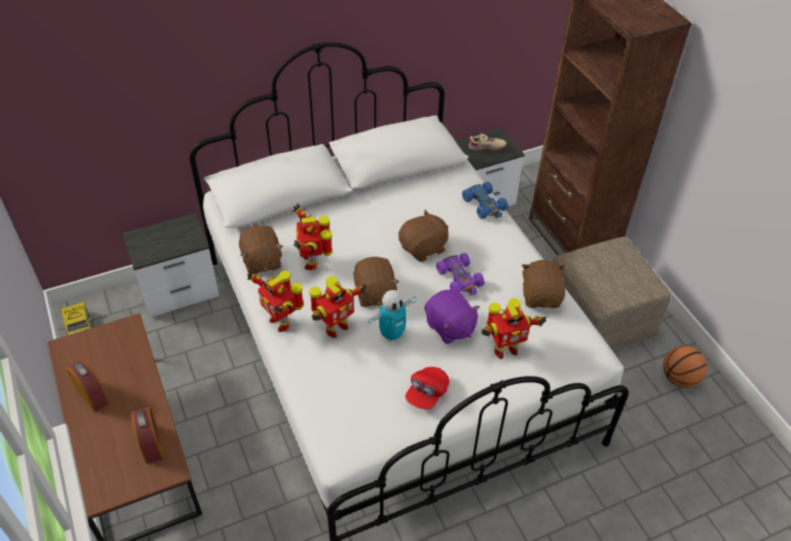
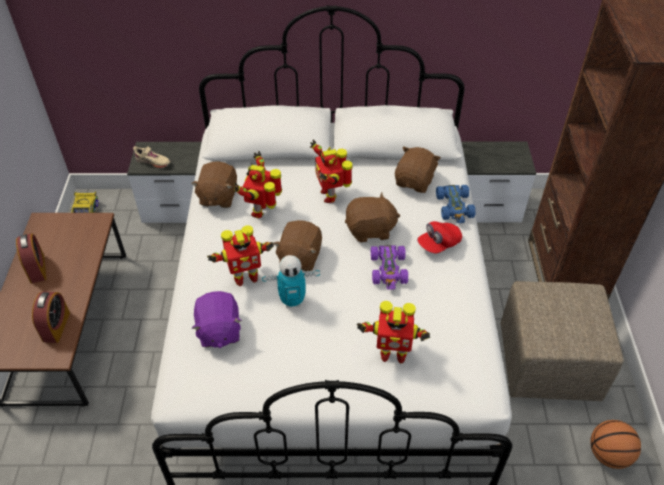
camera: 25 degrees right, 0 degrees up
toy robot [247,270,304,332] -> toy robot moved to [310,140,352,203]
red cap [405,367,449,409] -> red cap moved to [417,221,462,254]
purple plush toy [425,289,480,344] -> purple plush toy moved to [192,291,242,348]
beige shoe [468,134,507,151] -> beige shoe moved to [133,146,171,168]
brown plush toy [522,260,566,308] -> brown plush toy moved to [395,146,441,193]

